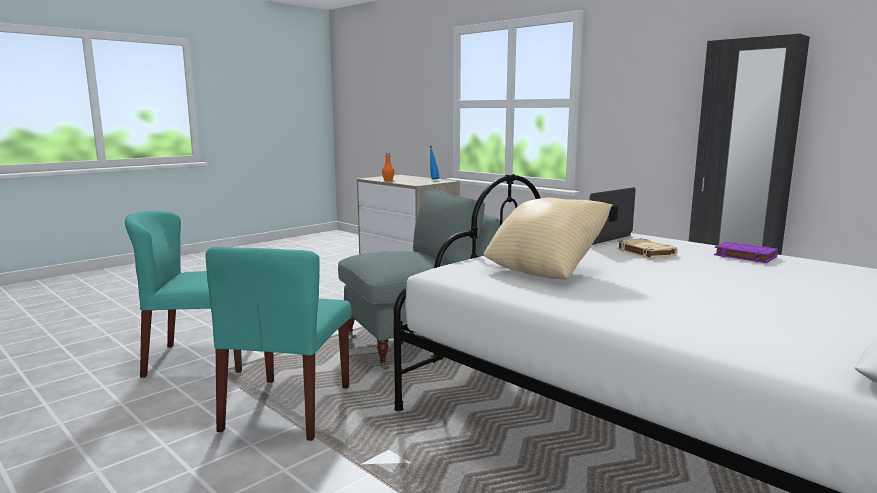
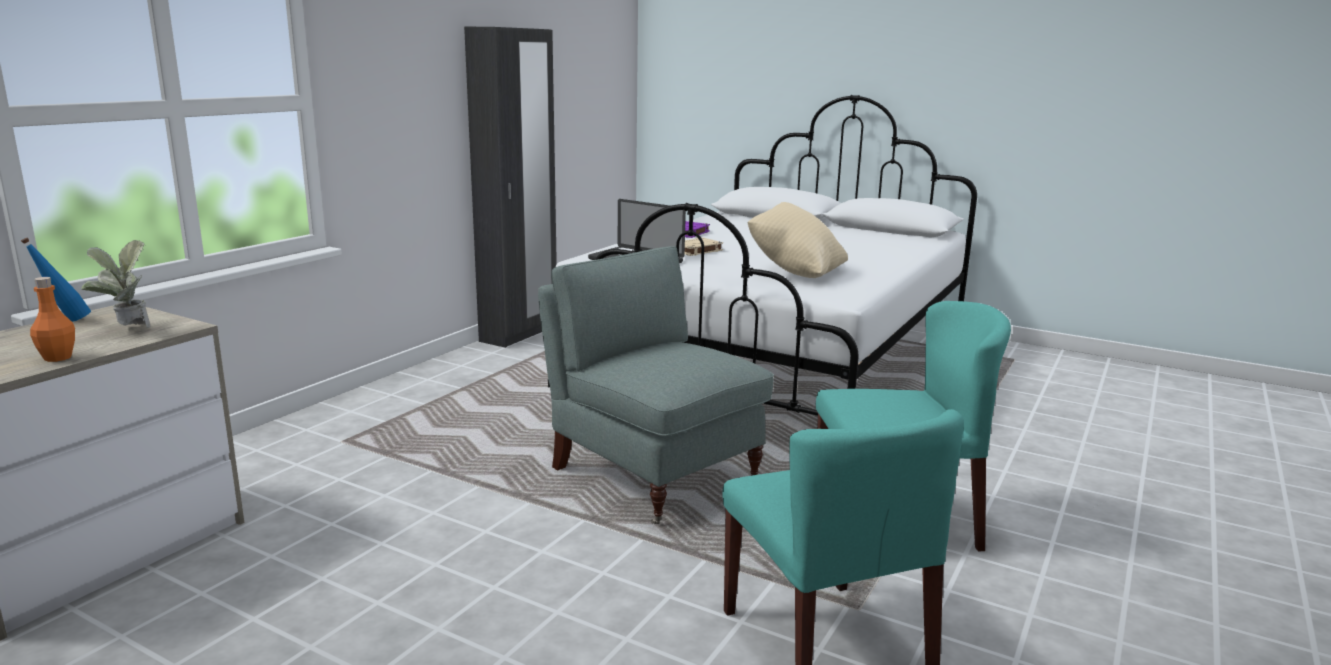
camera: 105 degrees left, 5 degrees up
none -> potted plant [81,240,150,328]

